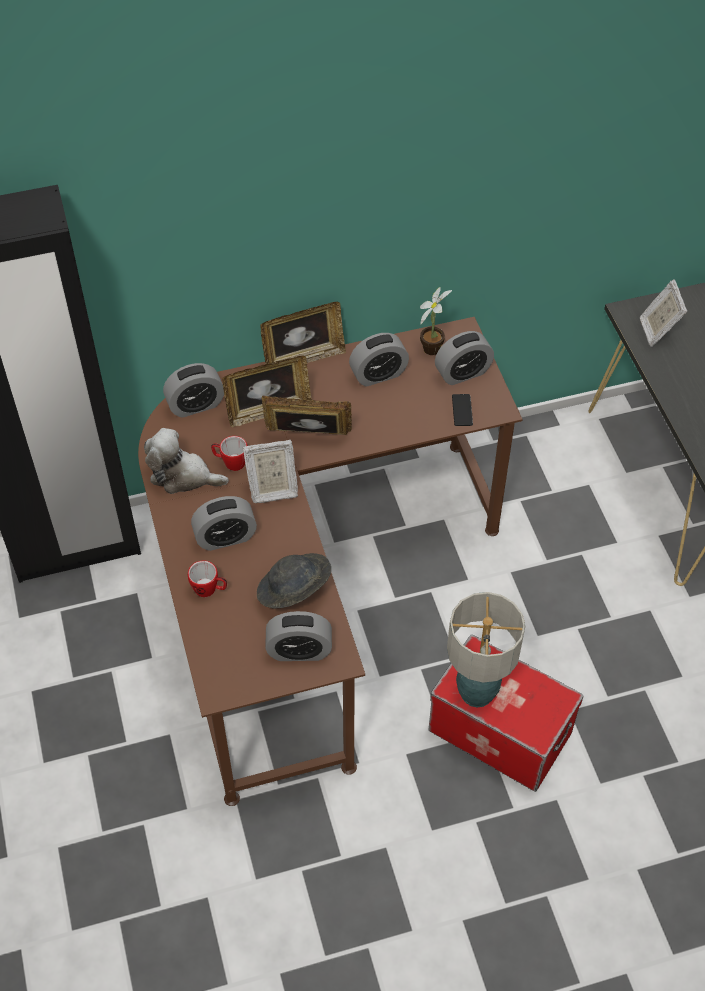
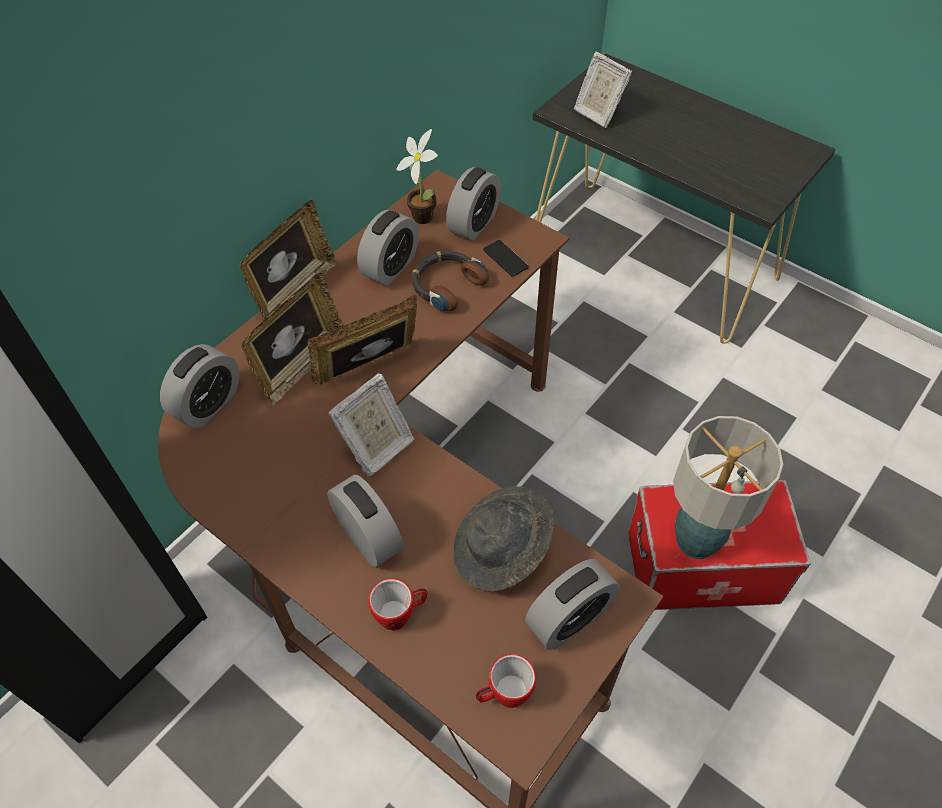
camera: 35 degrees left, 0 degrees up
plush toy [144,428,229,494] -> none
alarm clock [191,496,257,551] -> alarm clock turned 75 degrees counterclockwise [327,475,403,567]
mug [211,436,248,471] -> mug moved to [476,654,536,708]
none -> headphones [412,251,489,311]

